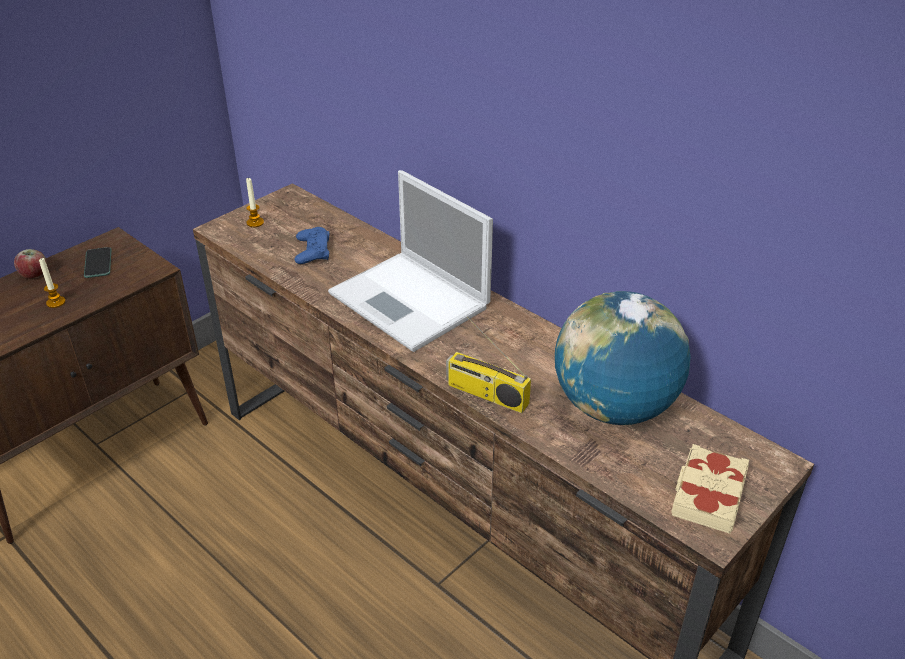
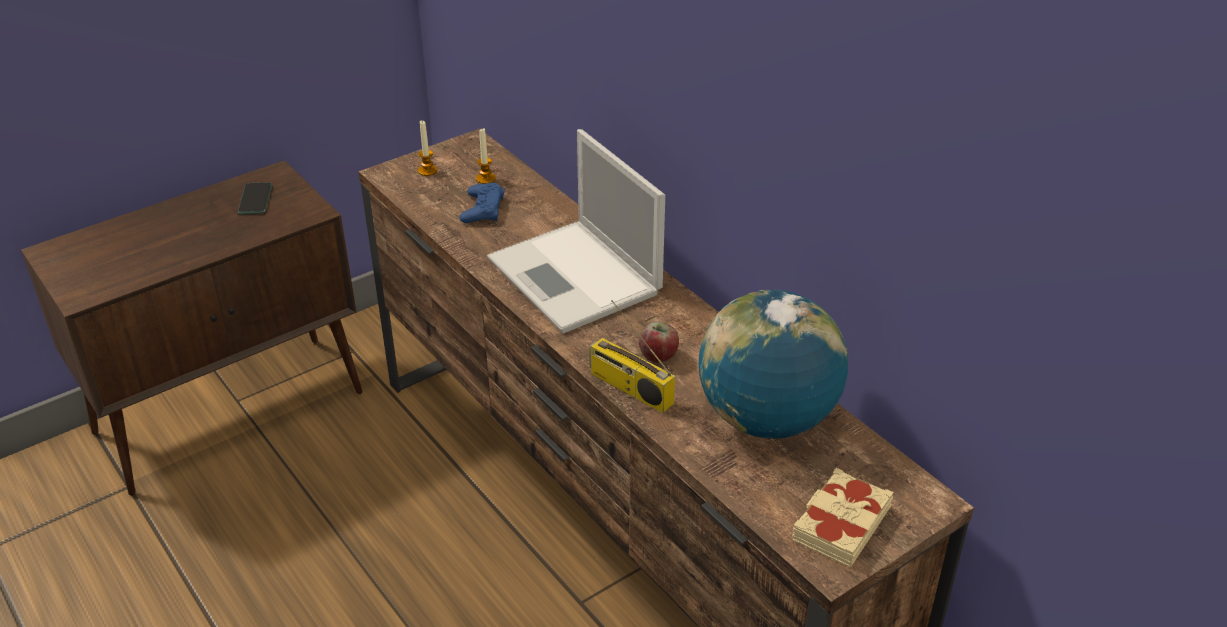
camera: 10 degrees right, 0 degrees up
apple [14,249,47,279] -> apple moved to [639,322,679,362]
candle [39,258,66,308] -> candle moved to [476,129,496,184]

